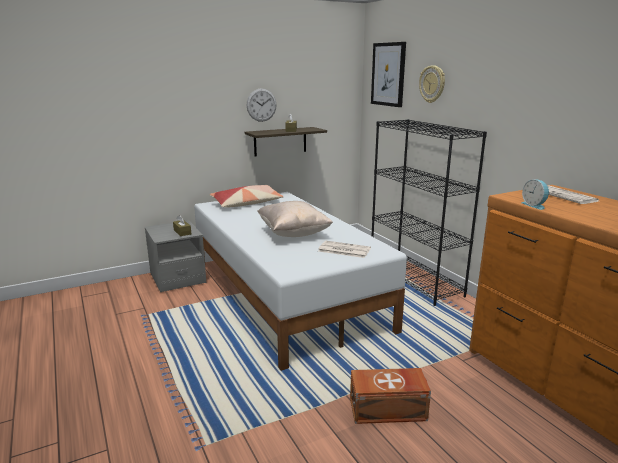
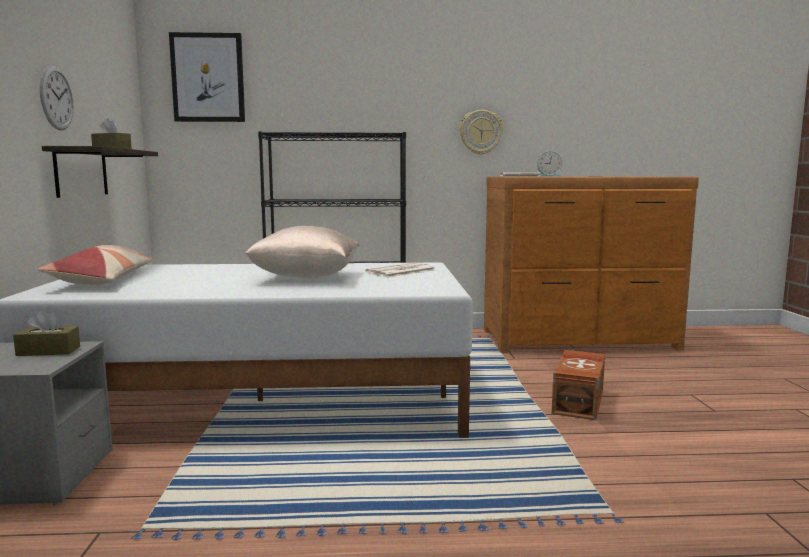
camera: 65 degrees left, 10 degrees down
wall clock [419,65,445,103] -> wall clock moved to [460,110,503,155]

